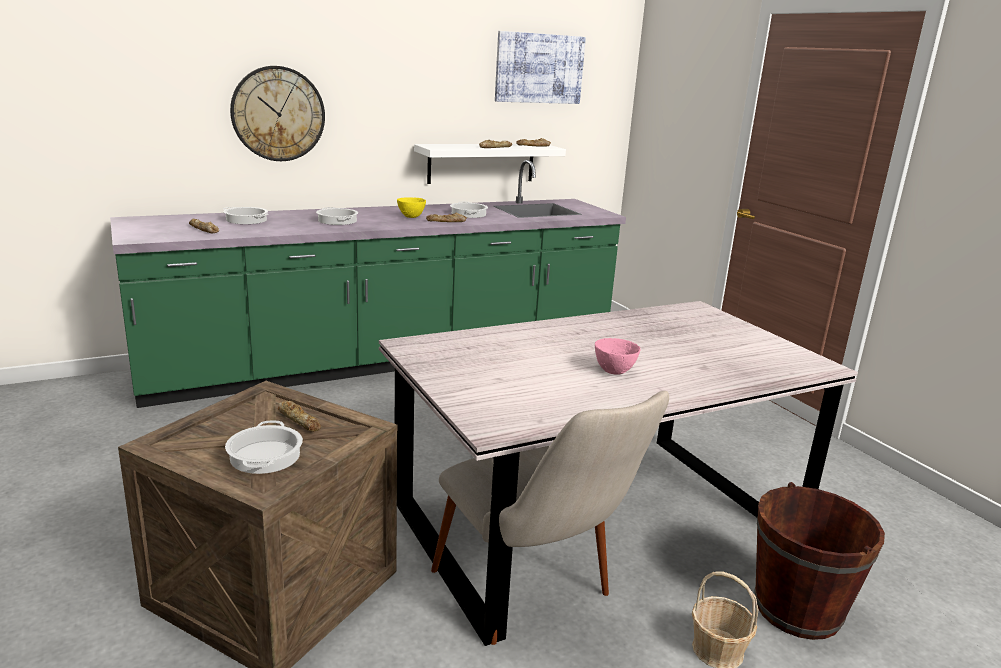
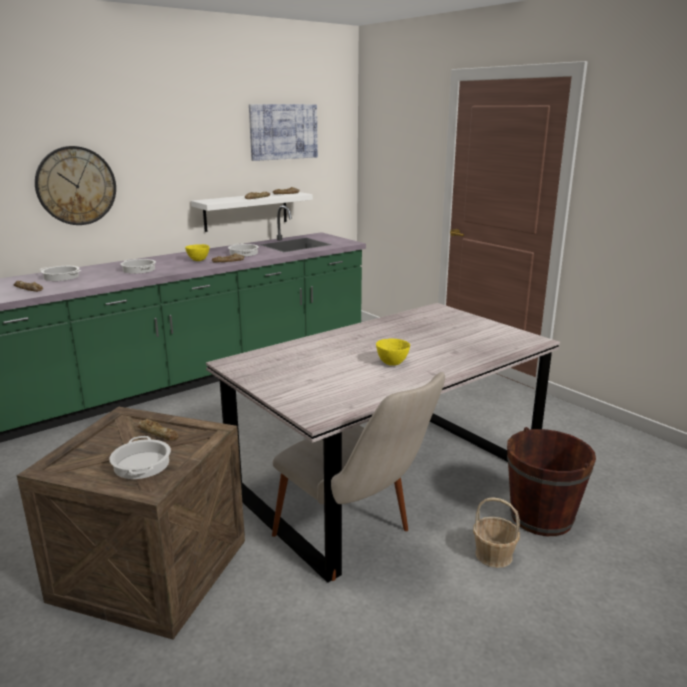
camera: 10 degrees left, 0 degrees up
pink bowl [595,338,641,375] -> yellow bowl [376,338,410,366]

